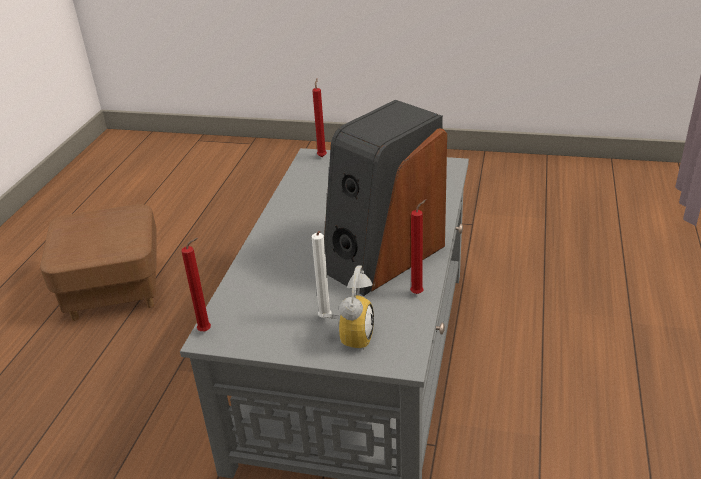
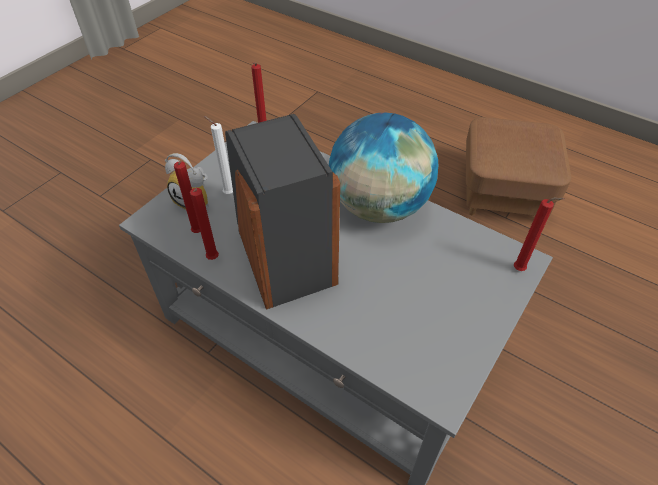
camera: 110 degrees right, 15 degrees up
none -> red candle [174,161,200,233]
none -> globe [329,113,438,223]

